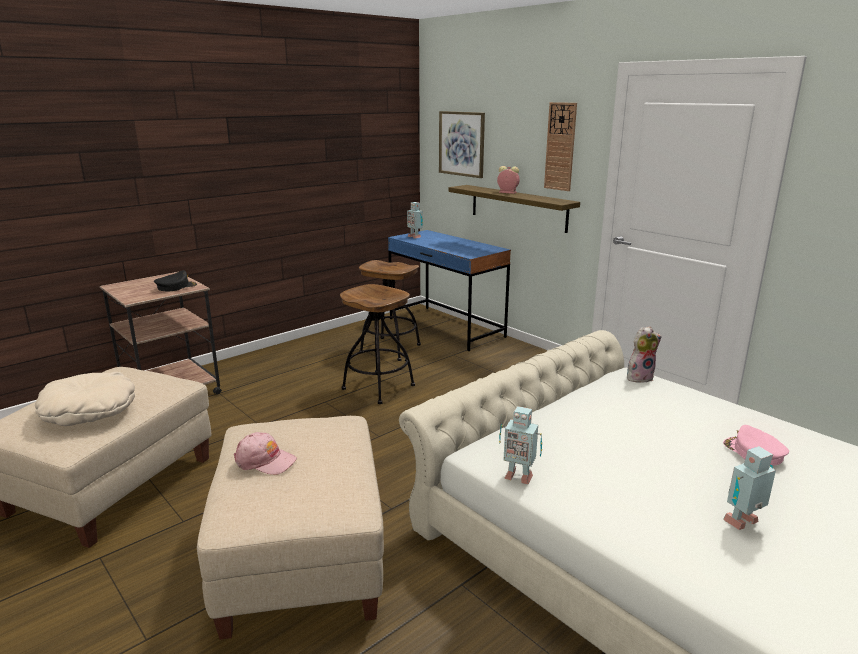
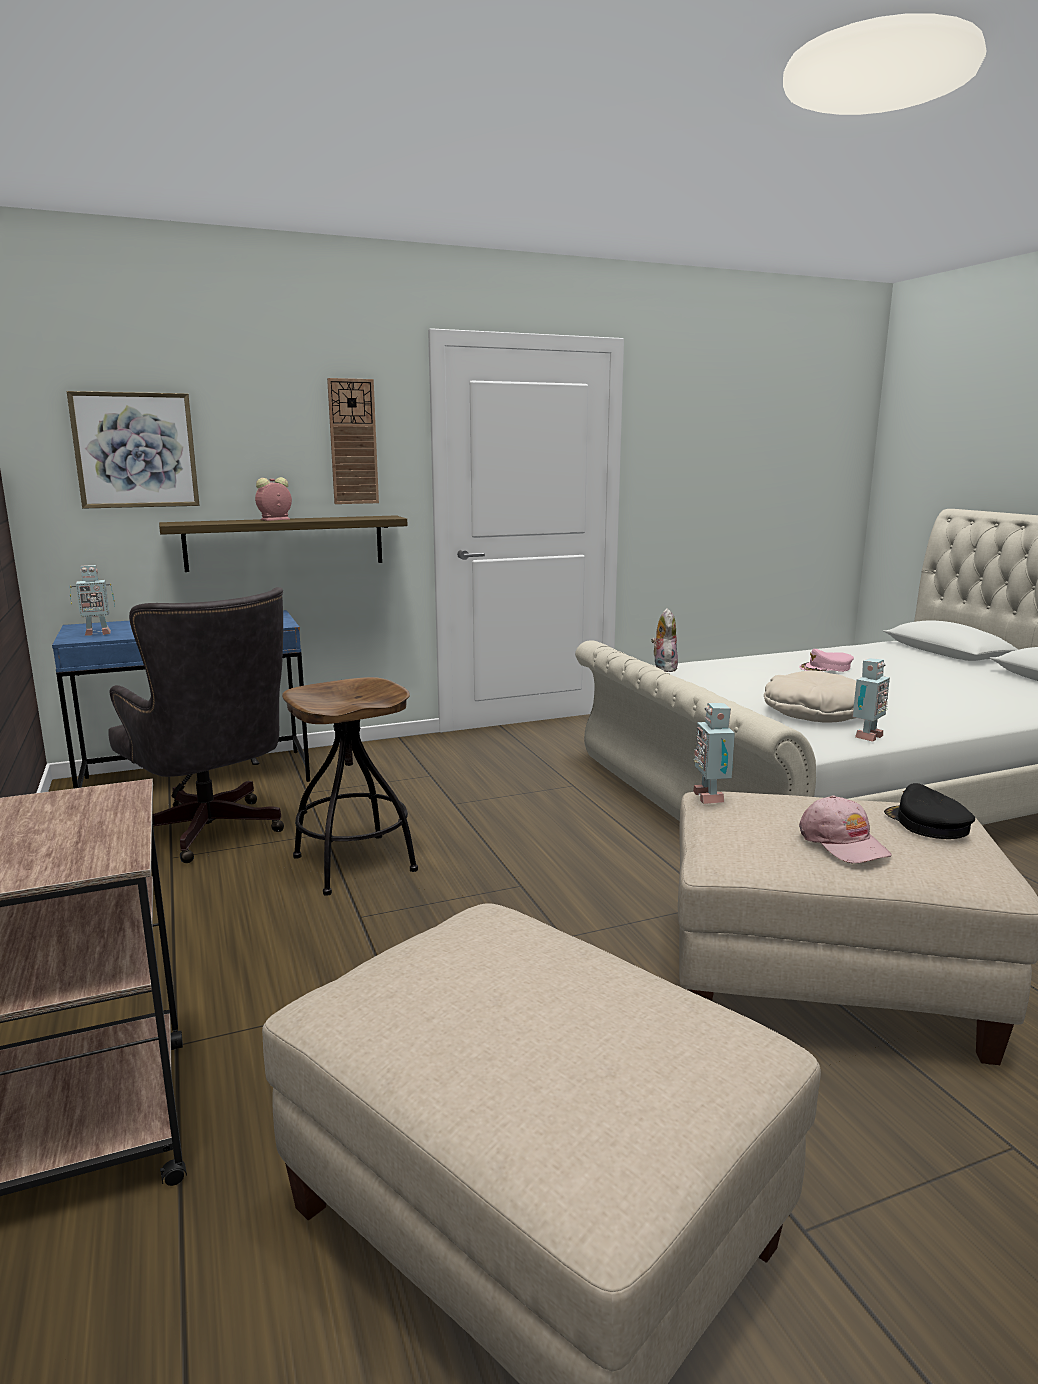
camera: 70 degrees left, 5 degrees down
beige pillow [35,372,135,426] -> beige pillow moved to [764,670,856,723]
black cap [154,270,197,291] -> black cap moved to [884,783,975,839]
pink cap [234,432,297,475] -> pink cap turned 120 degrees clockwise [799,795,892,864]
brown stool [359,260,421,361] -> grey office chair [108,587,284,863]
toy robot [723,446,776,530] -> toy robot moved to [693,703,735,804]

